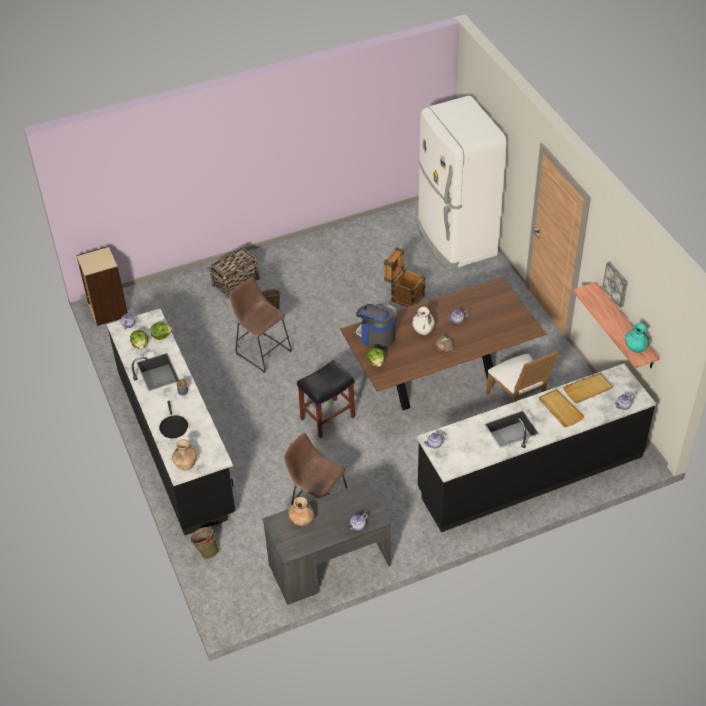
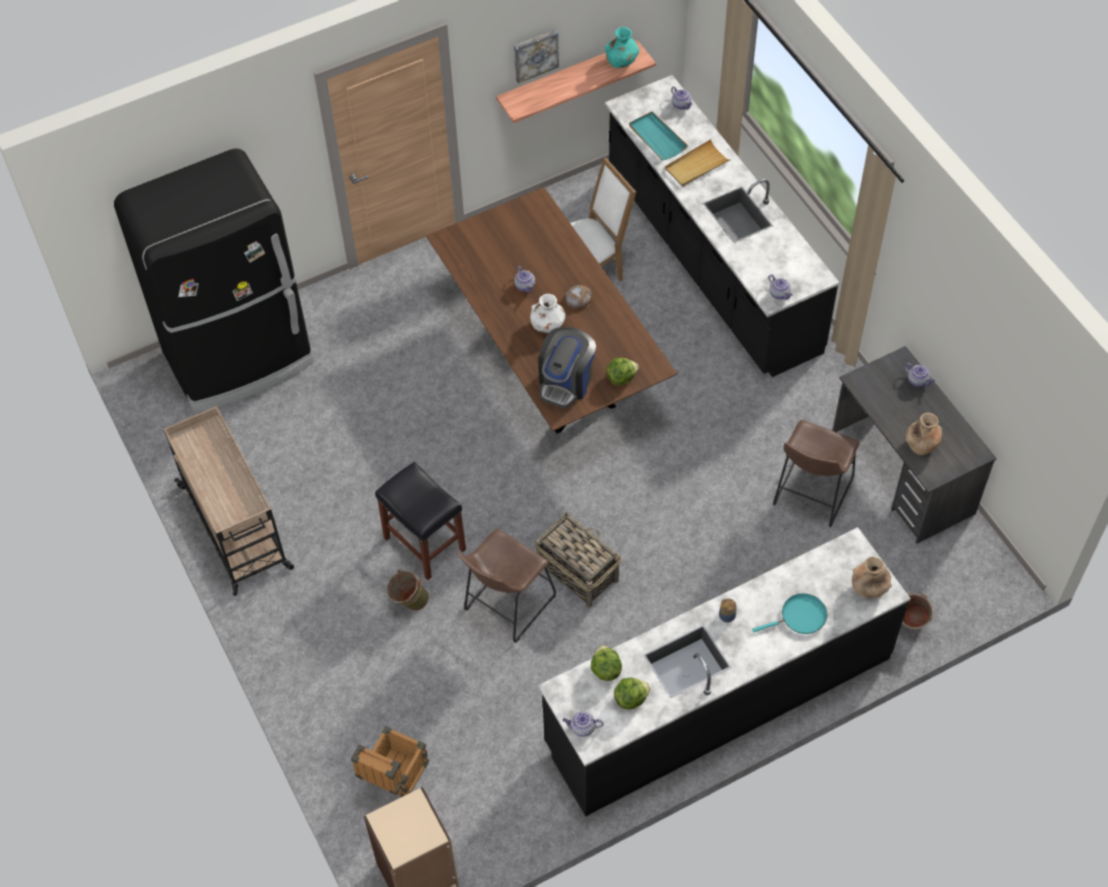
camera: 95 degrees left, 10 degrees up
black frying pan [159,401,188,438] -> turquoise frying pan [752,593,827,634]
basket [209,247,260,298] -> basket moved to [535,512,622,608]
black stool [297,360,355,438] -> black stool moved to [375,462,466,580]
crate [384,247,425,307] -> crate moved to [351,726,429,797]
white fridge [416,96,507,270] -> black fridge [114,149,314,413]
beige tray [563,373,613,404] -> turquoise tray [629,112,688,160]
none -> beige cart [164,406,294,596]

